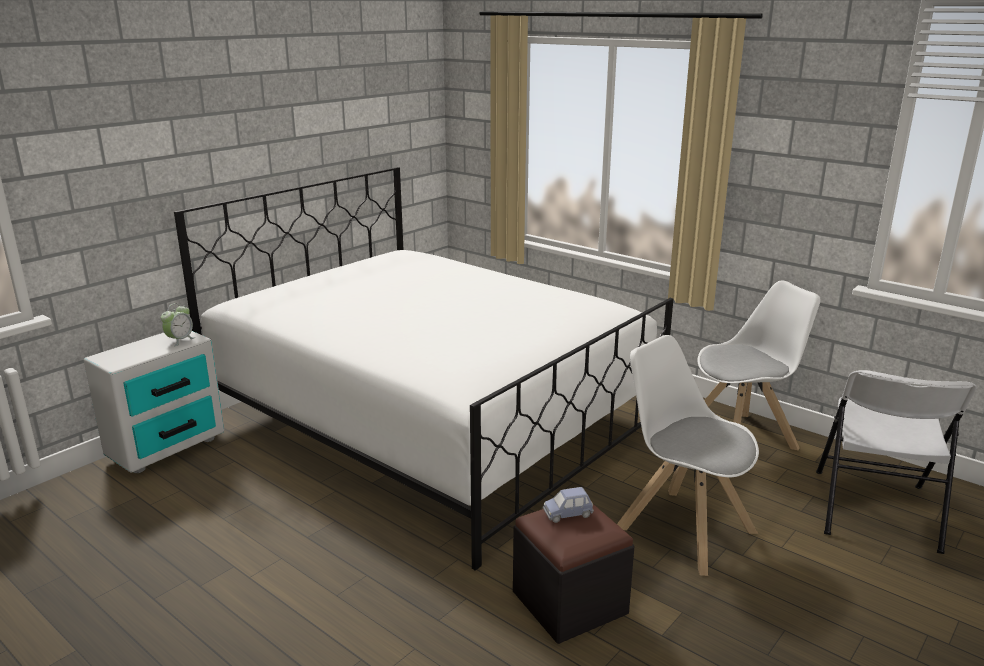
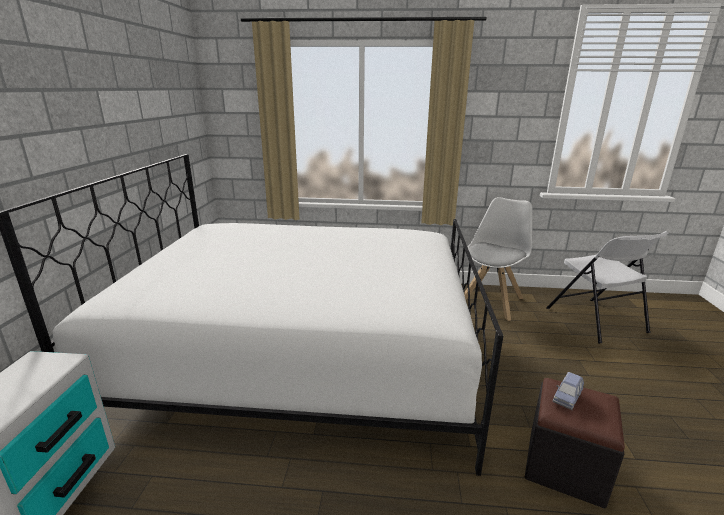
camera: 35 degrees left, 0 degrees up
alarm clock [161,303,195,346] -> none
chair [617,335,759,576] -> none

